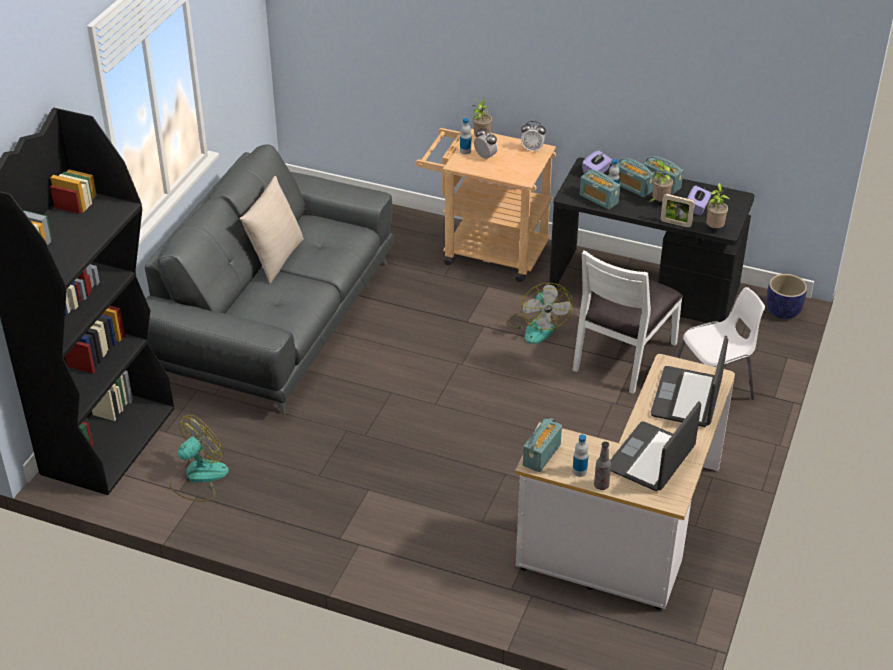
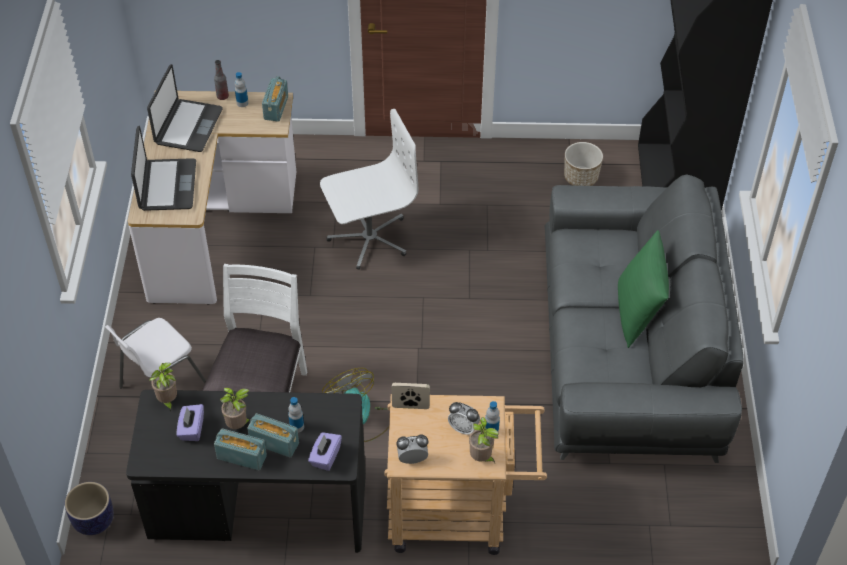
camera: 160 degrees right, 10 degrees up
fan [170,415,229,501] -> planter [564,142,603,186]
beige pillow [240,176,304,284] -> green pillow [618,230,669,348]
radio [580,169,620,209] -> none
picture frame [660,194,695,228] -> picture frame moved to [392,383,430,409]
none -> white office chair [320,109,418,270]

